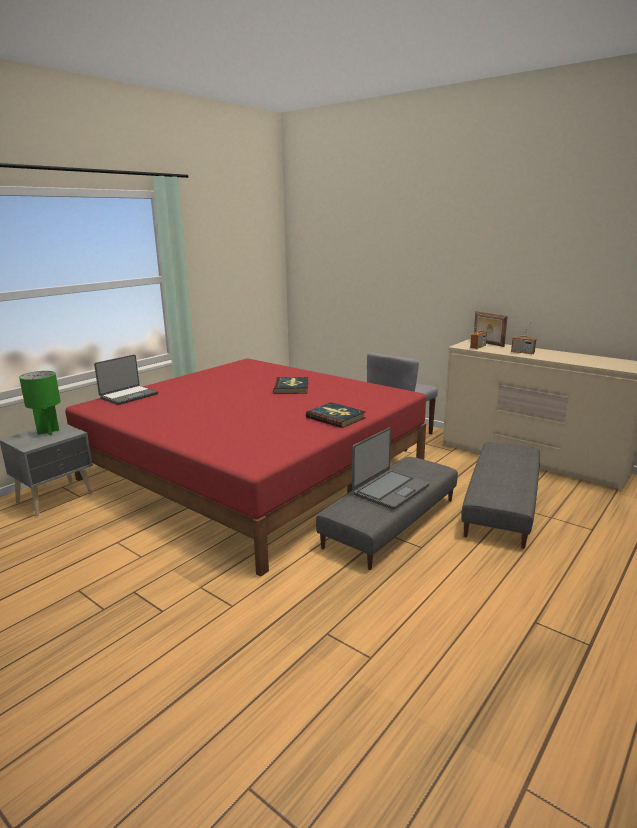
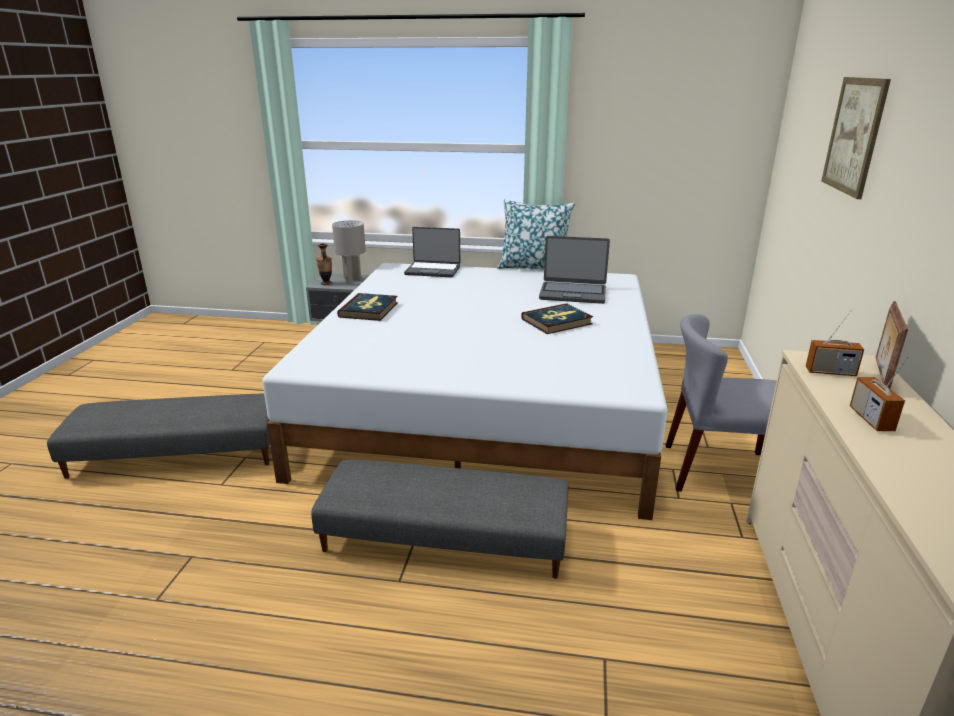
camera: 60 degrees right, 5 degrees up
green table lamp [19,371,61,435] -> grey table lamp [332,220,366,282]
red bed [65,358,426,576] -> white bed [262,263,668,520]
book [306,402,366,428] -> book moved to [337,293,398,321]
laptop [352,427,429,510] -> laptop moved to [539,236,610,304]
grey ottoman [461,442,540,549] -> grey ottoman moved to [47,394,270,479]
none -> vase [317,243,332,285]
none -> pillow [497,200,575,269]
none -> picture [821,77,891,199]

